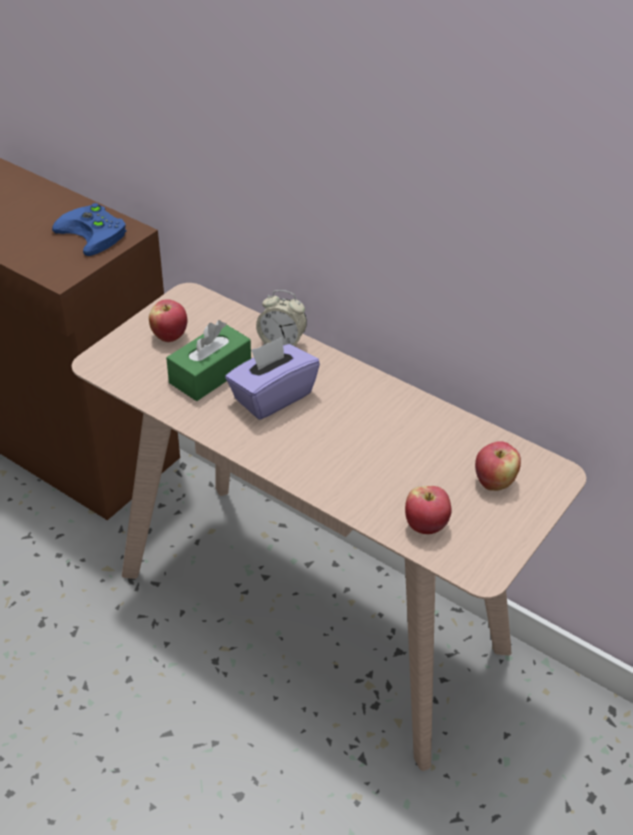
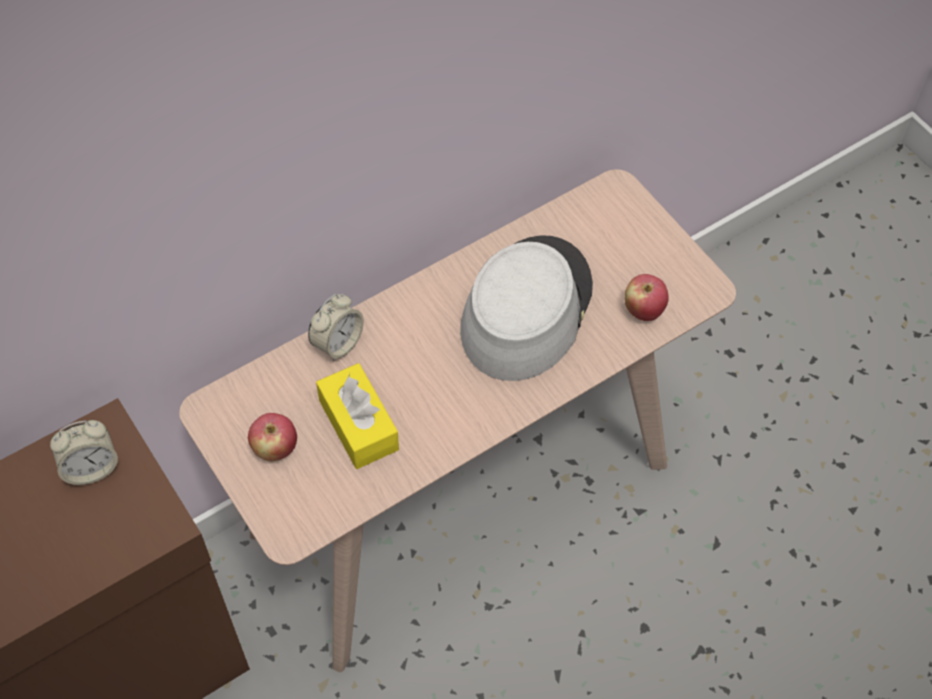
camera: 70 degrees left, 15 degrees up
blue game controller [52,203,126,256] -> alarm clock [50,420,118,485]
green tissue box [166,320,251,401] -> yellow tissue box [316,363,399,469]
purple tissue box [225,337,320,420] -> none
apple [475,441,521,491] -> none
none -> grey hat [460,235,593,381]

